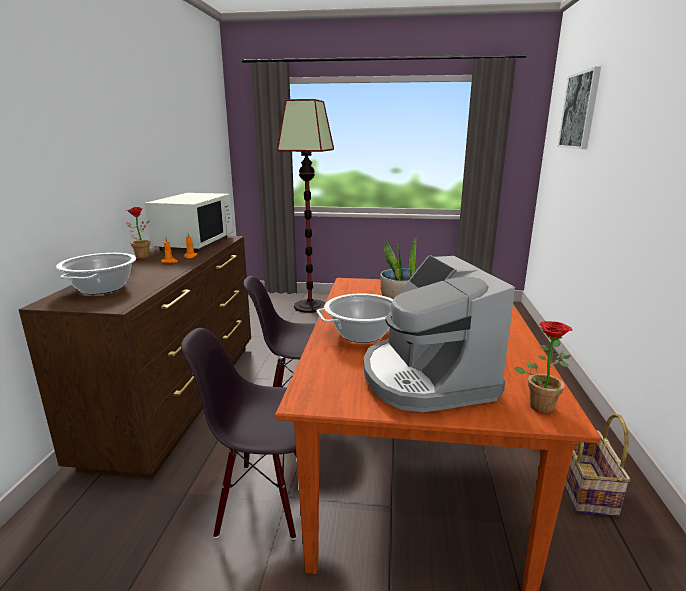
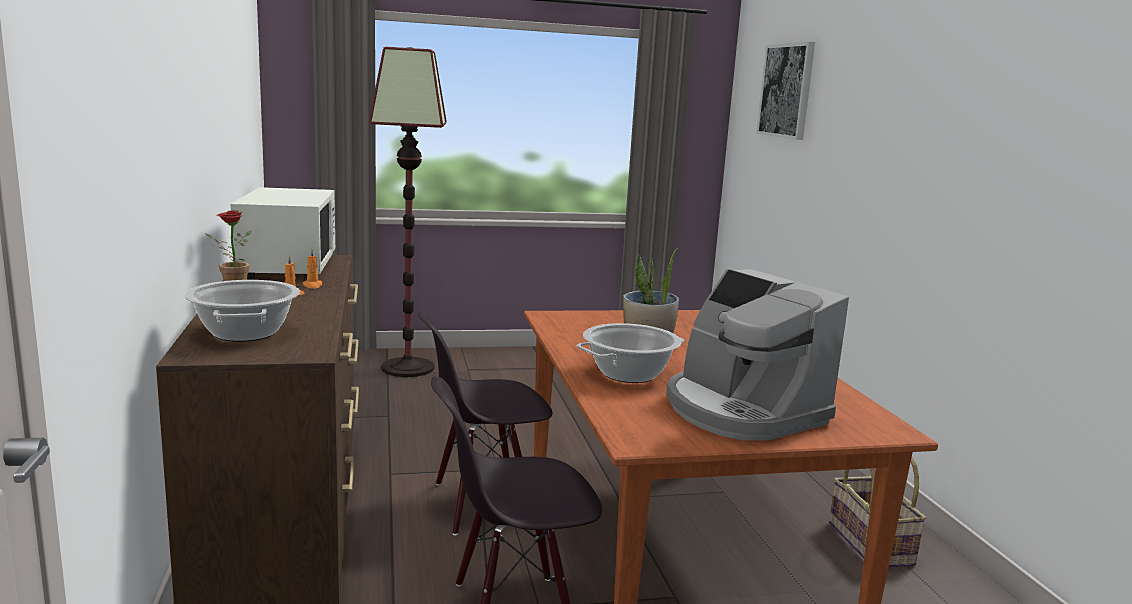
camera: 20 degrees left, 5 degrees down
potted plant [515,321,573,414] -> none

